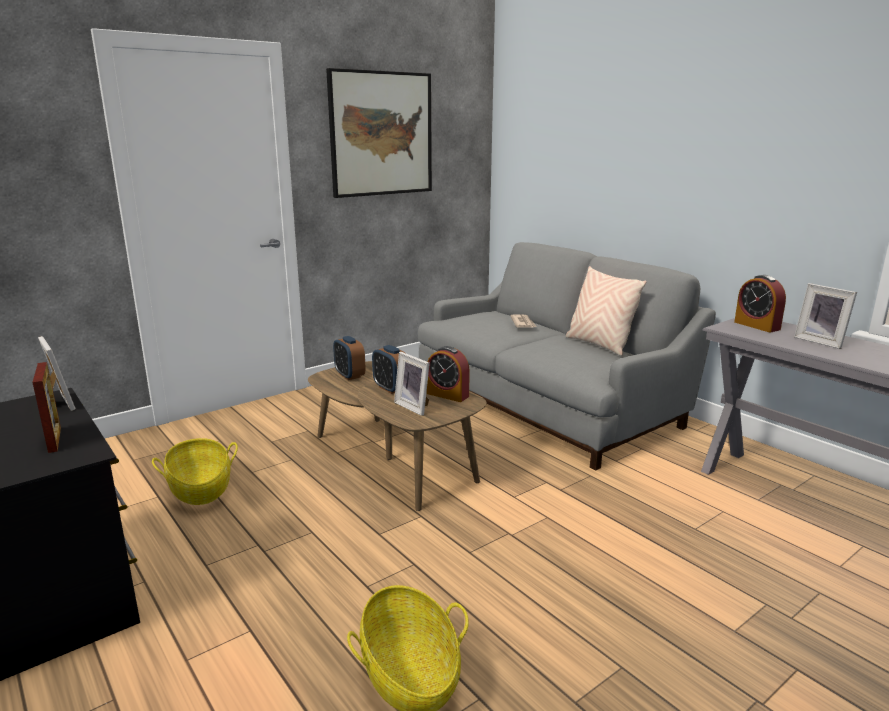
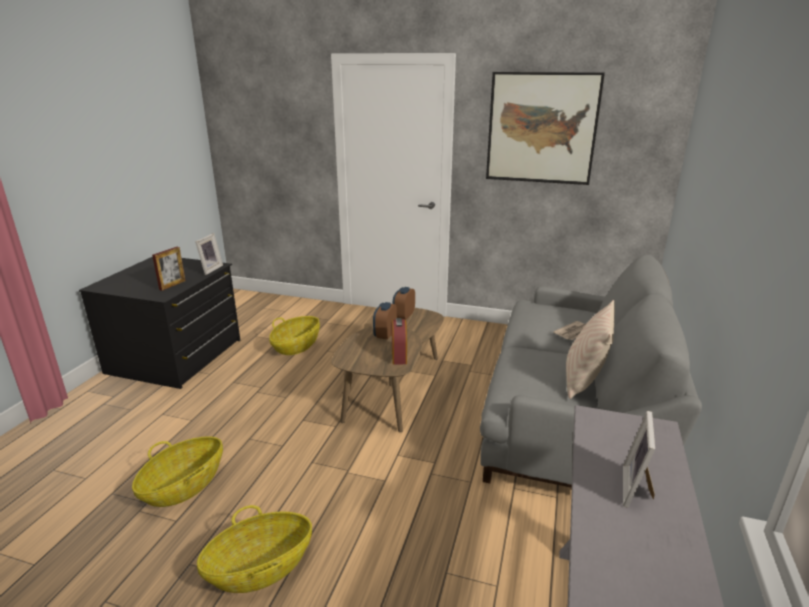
camera: 55 degrees right, 5 degrees up
picture frame [394,352,430,416] -> none
alarm clock [734,275,786,332] -> none
none -> basket [197,505,312,593]

